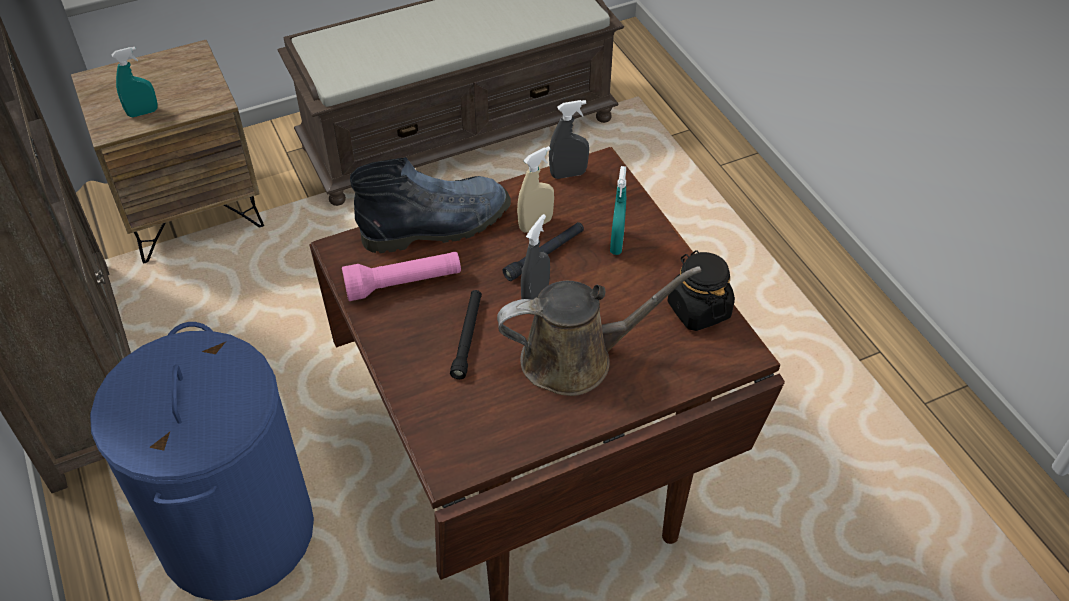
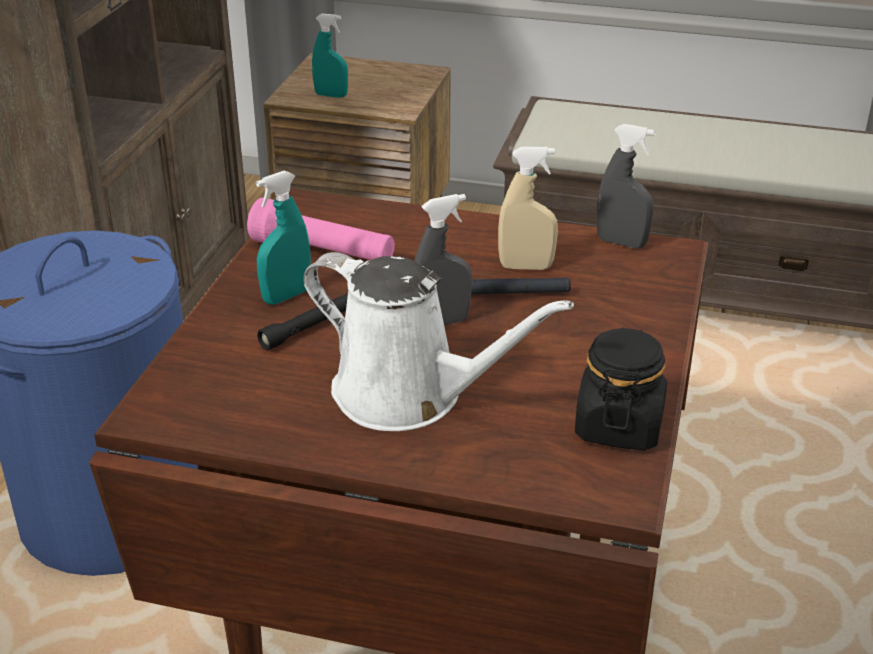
camera: 40 degrees right, 15 degrees down
boot [350,157,511,253] -> none
brown watering can [497,266,702,396] -> white watering can [303,252,574,431]
turquoise spray bottle [610,166,627,255] -> turquoise spray bottle moved to [256,171,311,305]

